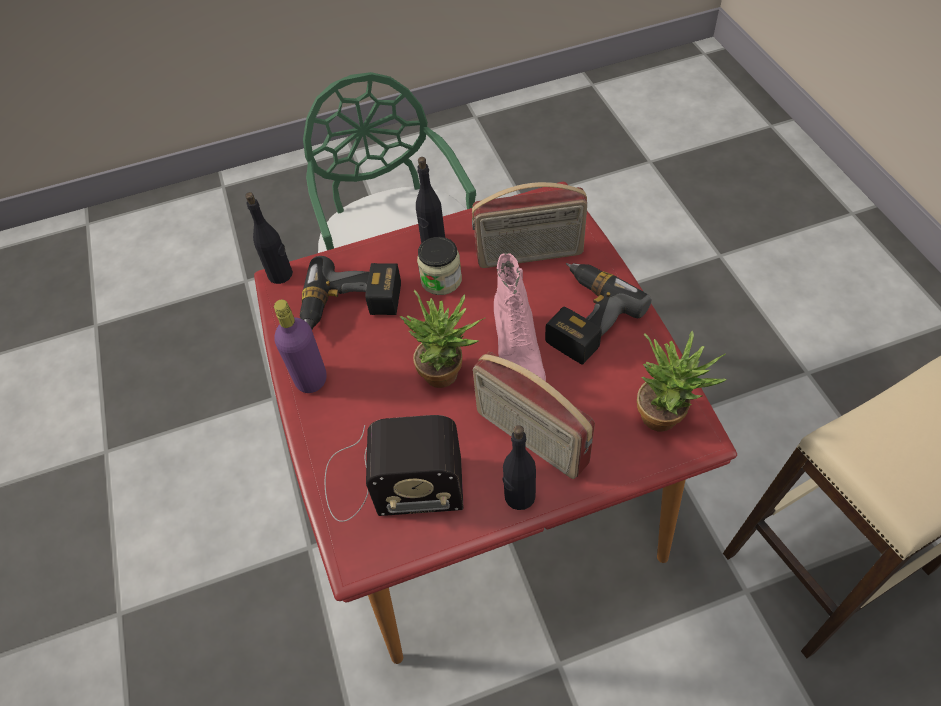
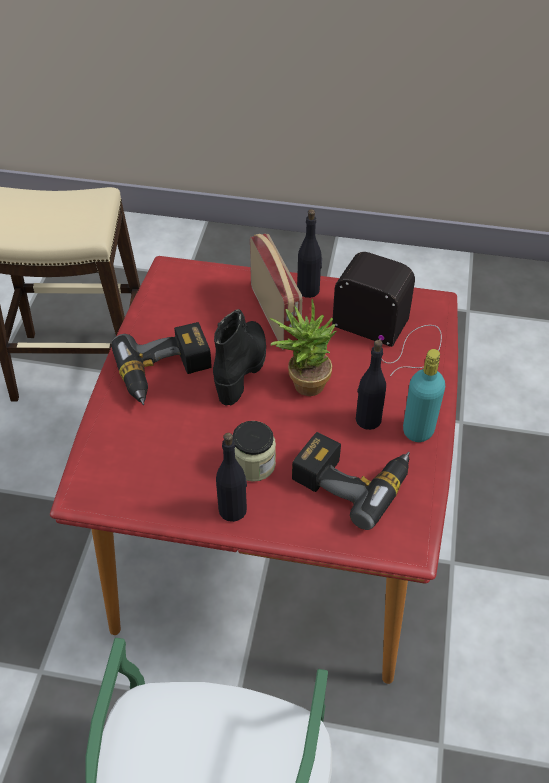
camera: 155 degrees left, 5 degrees down
black bottle [245,192,293,284] -> black bottle moved to [356,340,386,430]
purple bottle [274,299,326,393] -> turquoise bottle [403,349,445,442]
radio [472,182,587,268] -> none
pink boot [494,253,546,381] -> black boot [213,309,266,406]
potted plant [637,331,727,432] -> none

